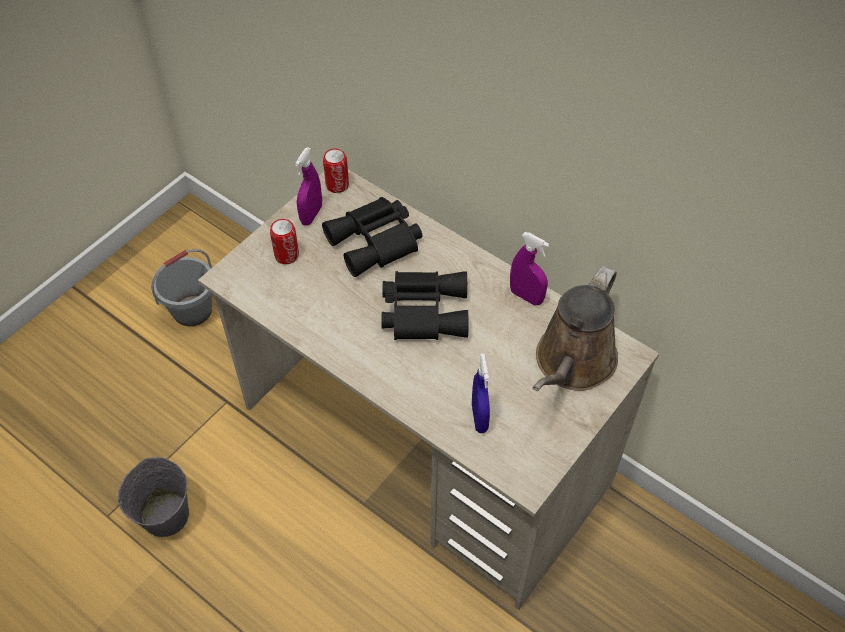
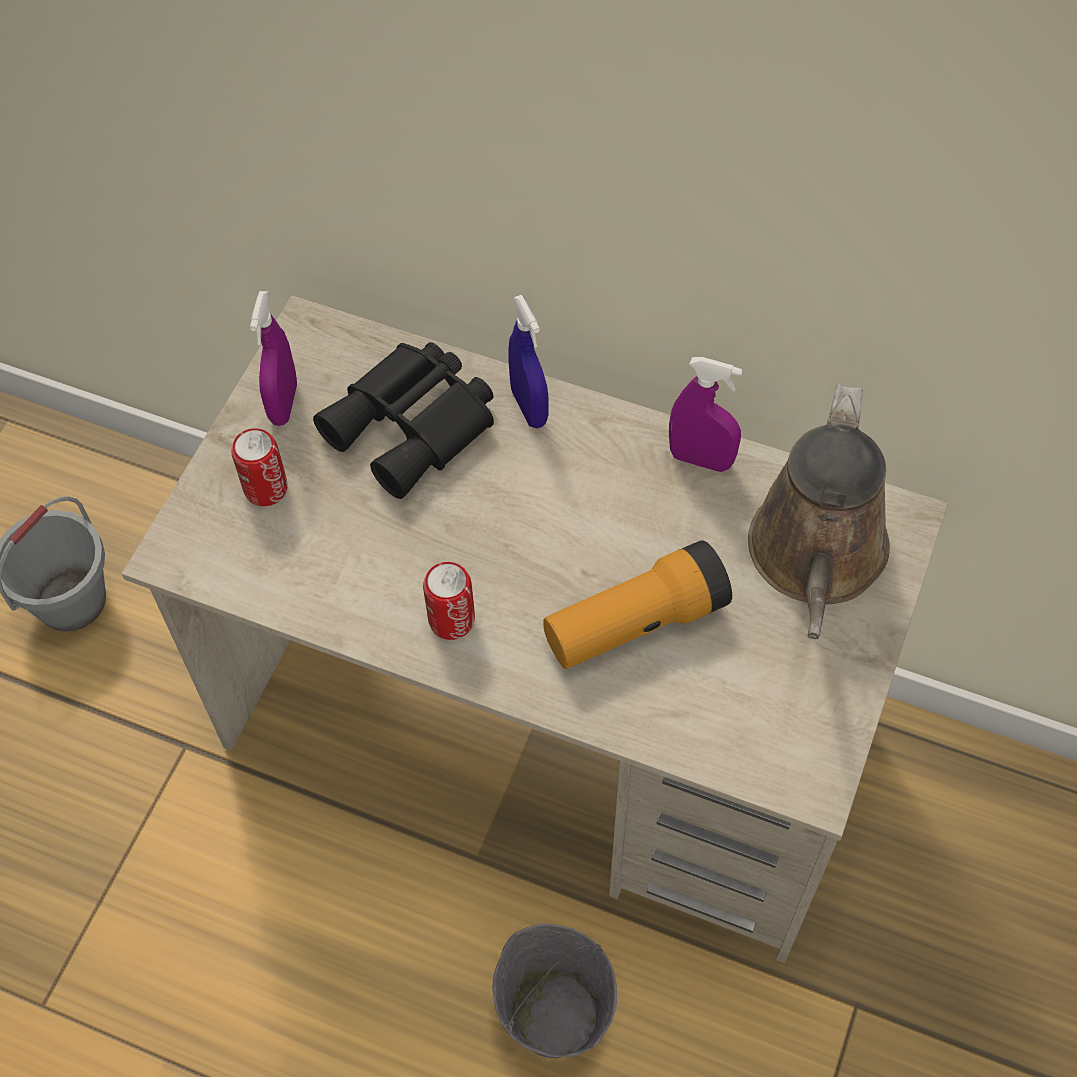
camera: 15 degrees left, 5 degrees up
grey bucket [118,457,189,537] -> grey bucket moved to [493,924,617,1058]
can [323,148,349,193] -> can moved to [423,562,475,640]
black binoculars [381,271,469,340] -> none
blue spray bottle [472,354,490,433] -> blue spray bottle moved to [508,295,548,428]
none -> flashlight [543,540,732,669]

